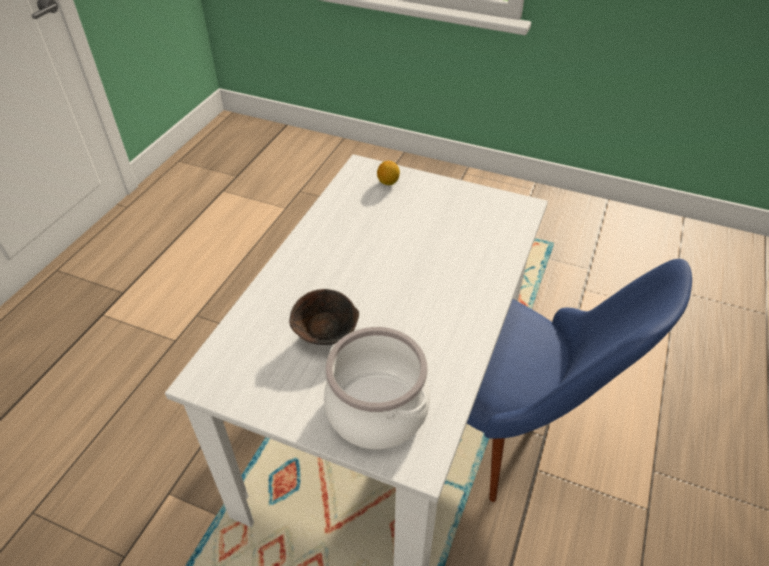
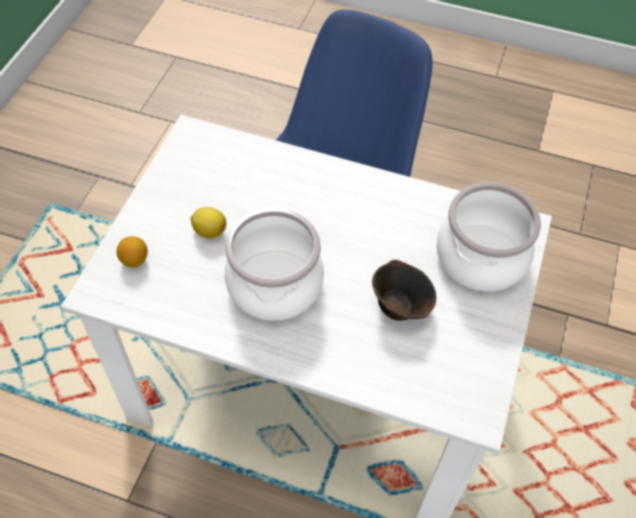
camera: 95 degrees left, 10 degrees up
none -> lemon [191,207,226,239]
none -> cooking pot [225,208,324,321]

